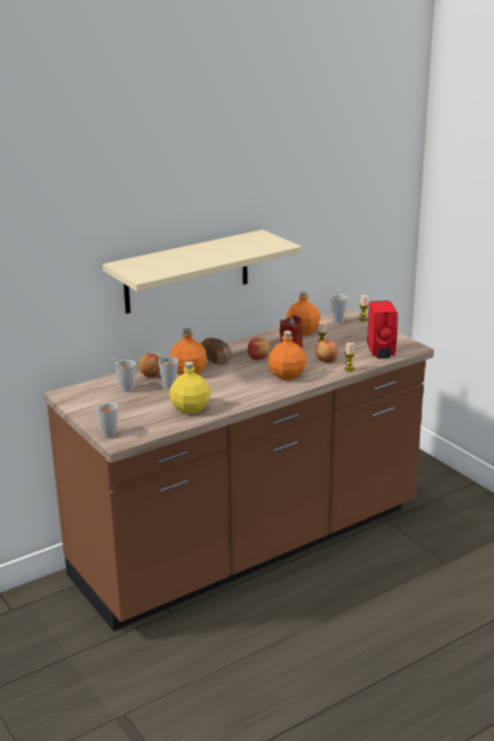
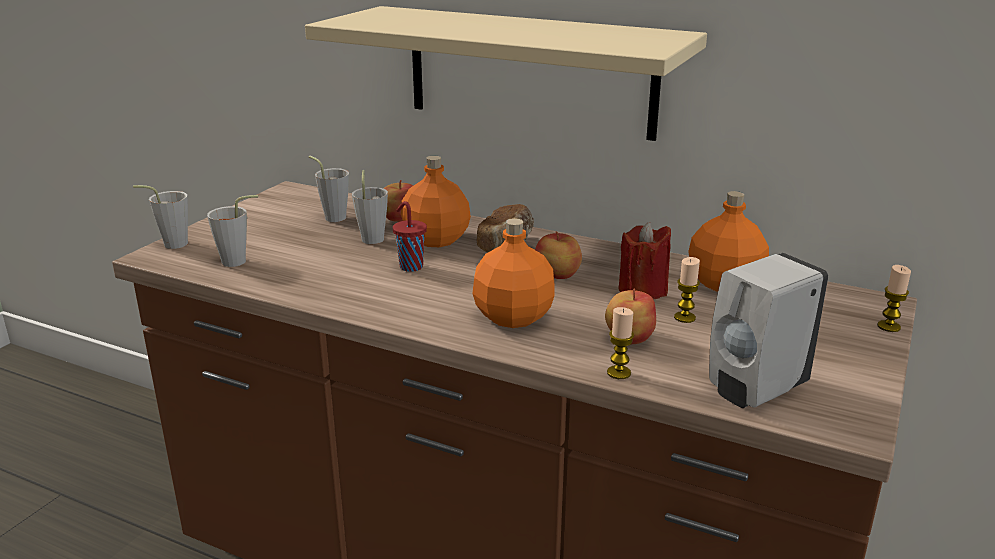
camera: 60 degrees right, 0 degrees up
yellow bottle [169,361,211,414] -> none
grey cup [330,286,347,322] -> grey cup moved to [207,195,259,267]
red soap dispenser [367,300,398,359] -> white soap dispenser [709,253,828,408]
none -> red cup [393,201,427,272]

